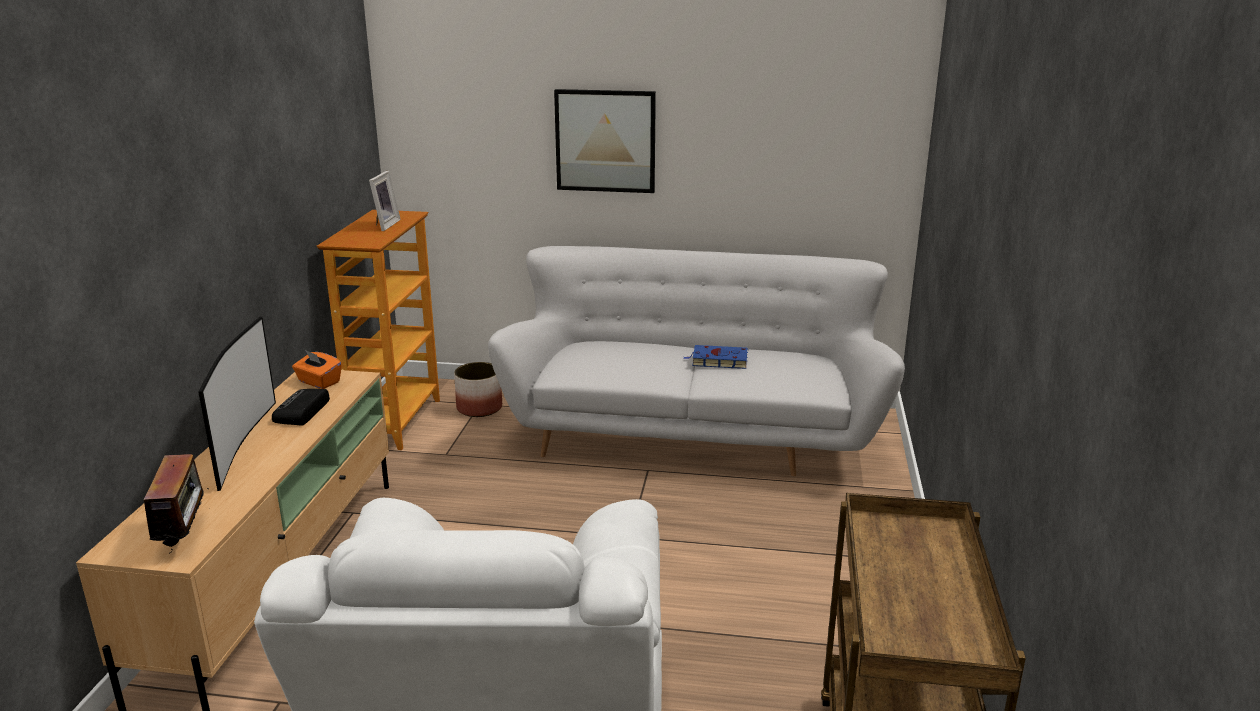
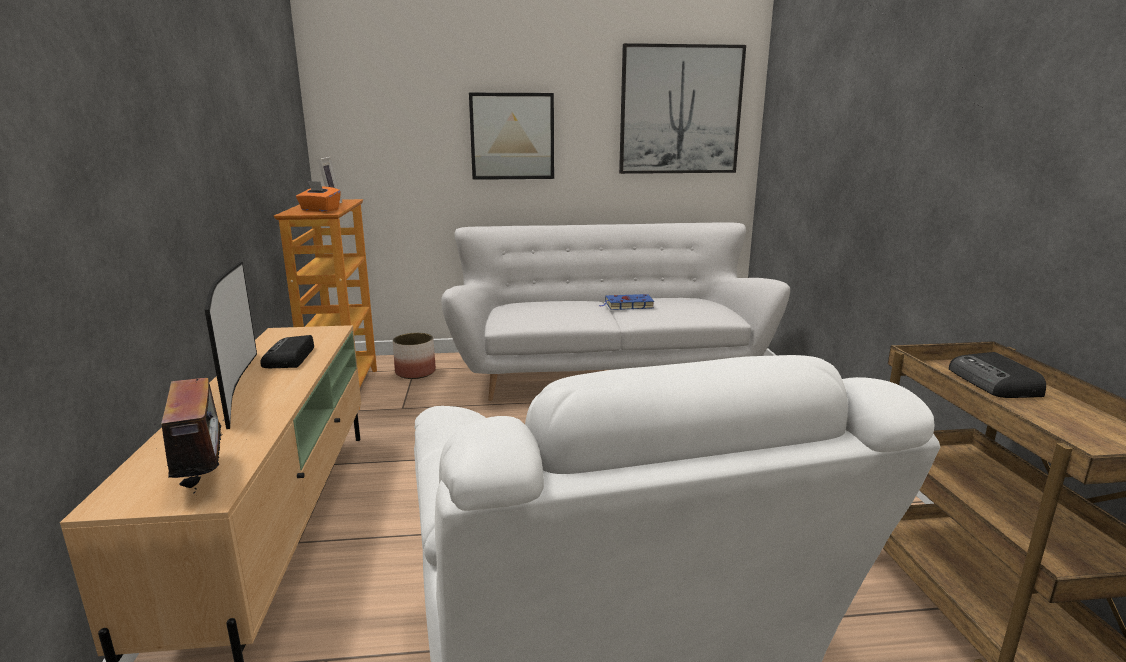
camera: 15 degrees left, 5 degrees down
orange tissue box [292,350,342,389] -> orange tissue box moved to [296,181,341,212]
none -> picture [619,43,746,174]
none -> radio [949,352,1046,398]

